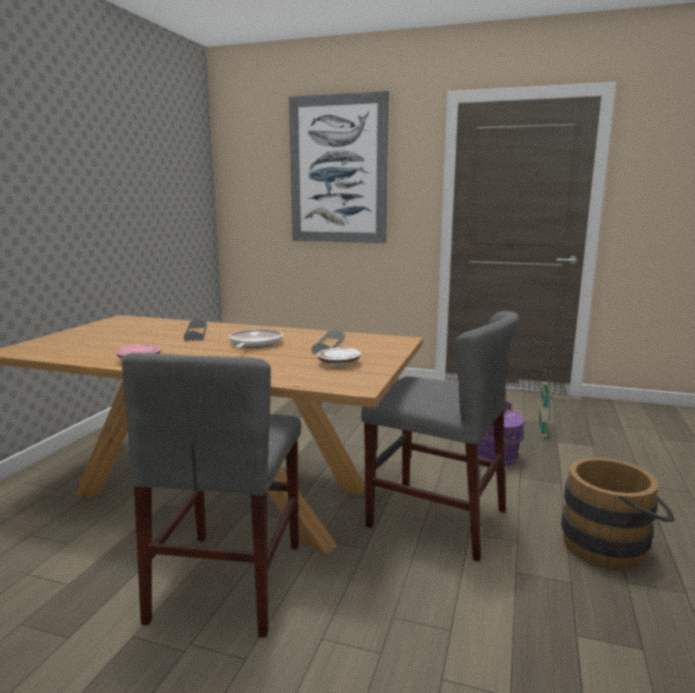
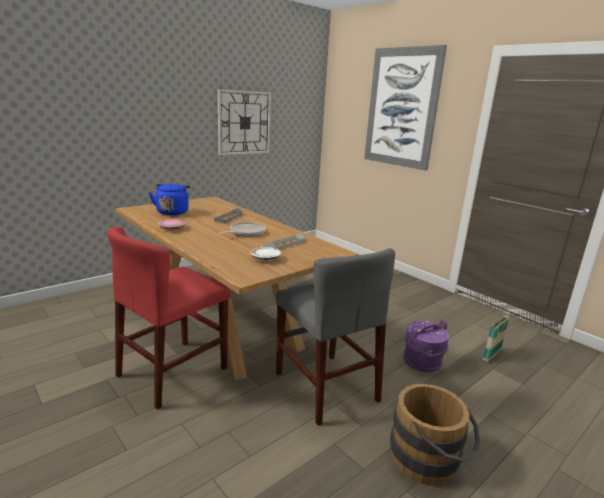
camera: 30 degrees right, 5 degrees up
grey chair [122,353,301,638] -> red chair [107,227,231,409]
none -> blue kettle [149,183,190,215]
none -> wall clock [218,89,271,155]

